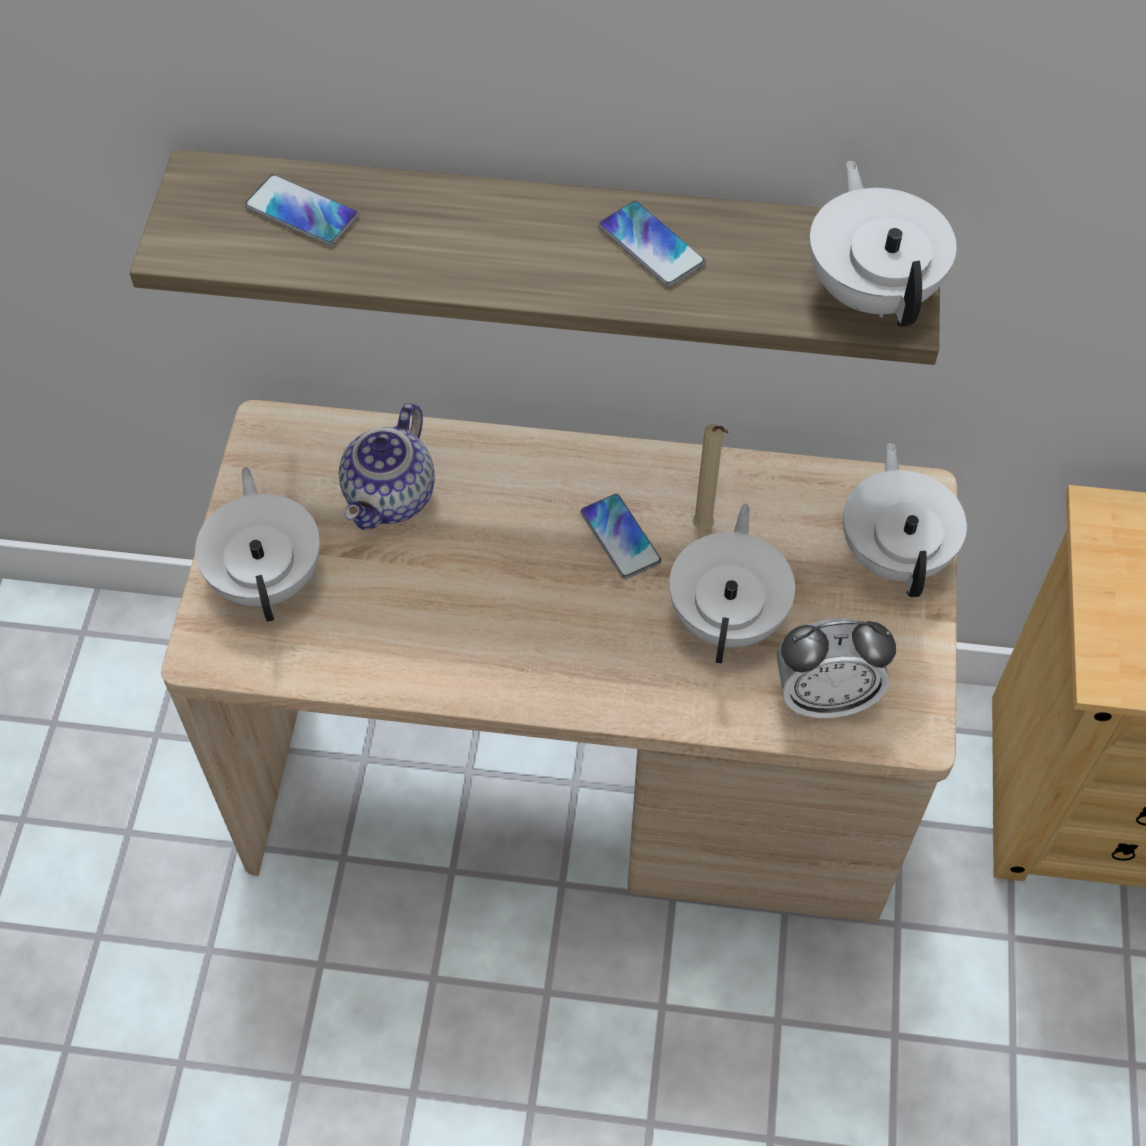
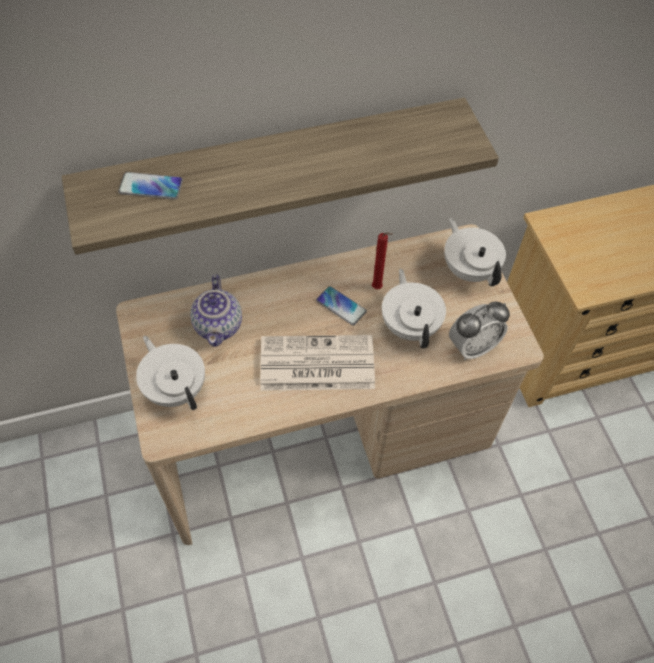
camera: 25 degrees left, 0 degrees up
phone [599,201,706,287] -> none
beige candle [692,424,729,530] -> red candle [372,232,393,289]
white teapot [810,160,957,327] -> none
none -> newspaper [260,335,375,391]

